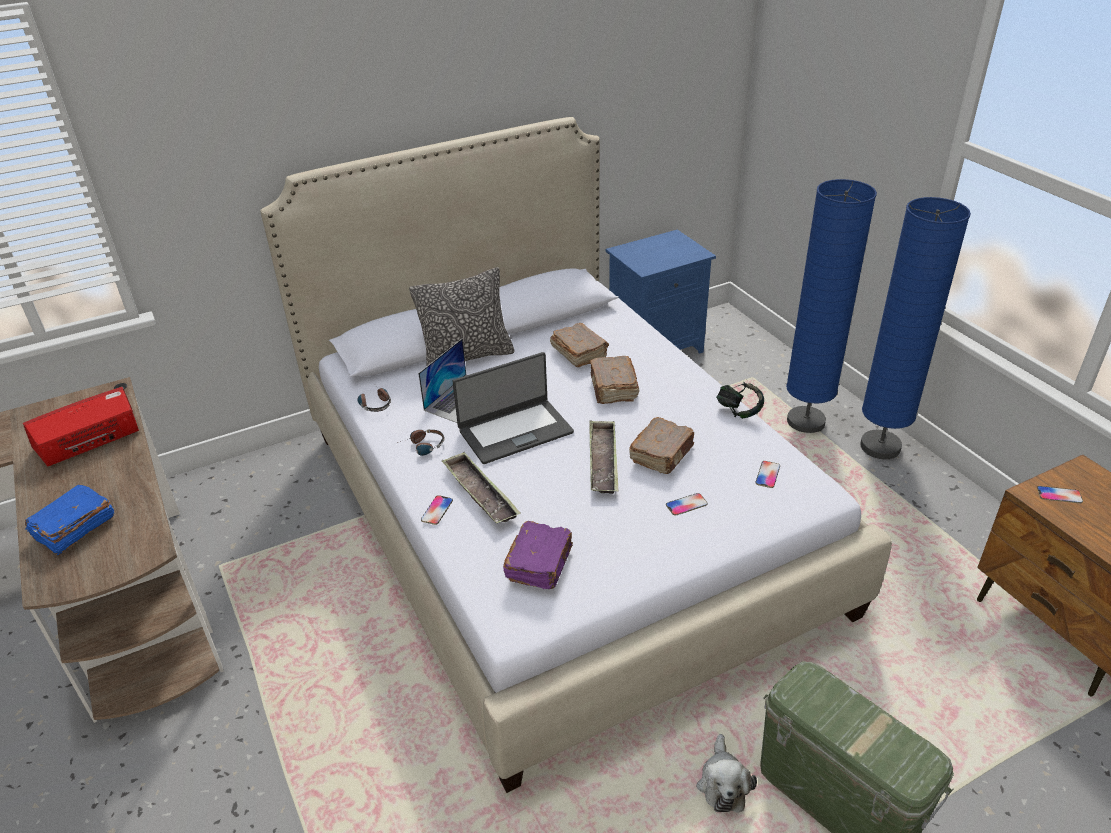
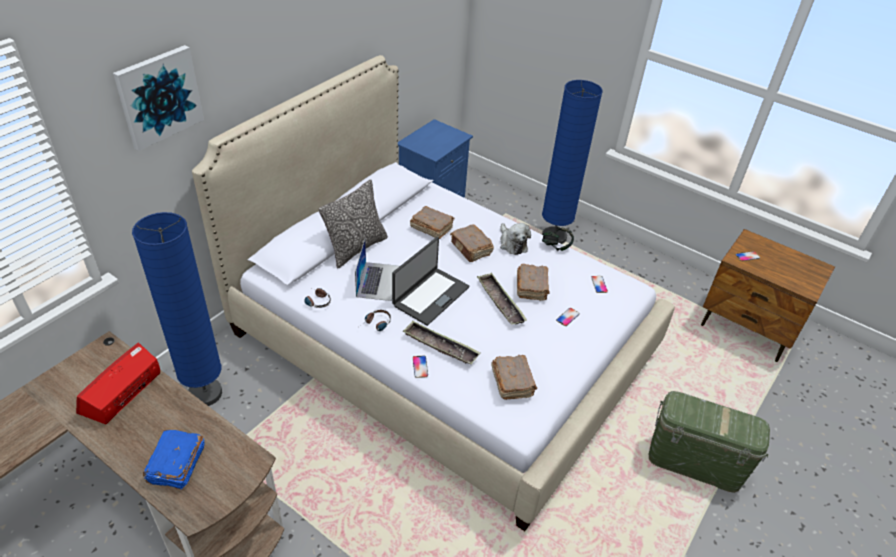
camera: 30 degrees left, 5 degrees up
purple book [503,521,573,589] -> brown book [491,355,537,400]
plush toy [696,734,757,813] -> plush toy moved to [500,223,531,255]
blue floor lamp [860,197,971,459] -> blue floor lamp moved to [132,212,222,406]
none -> picture [113,45,204,151]

